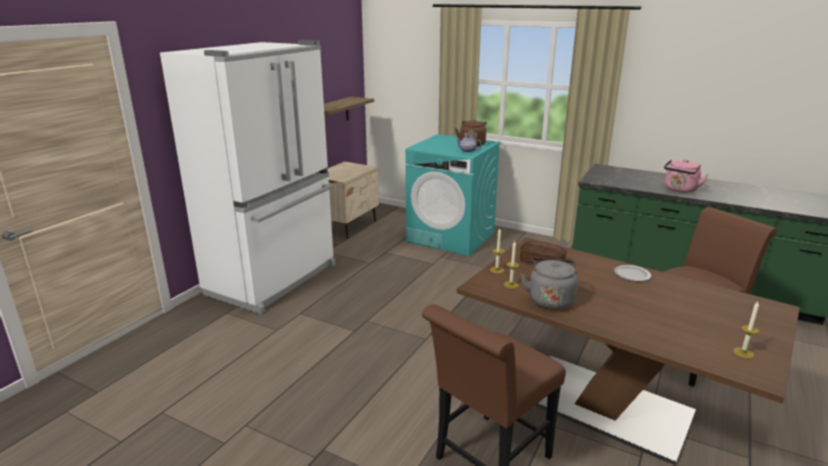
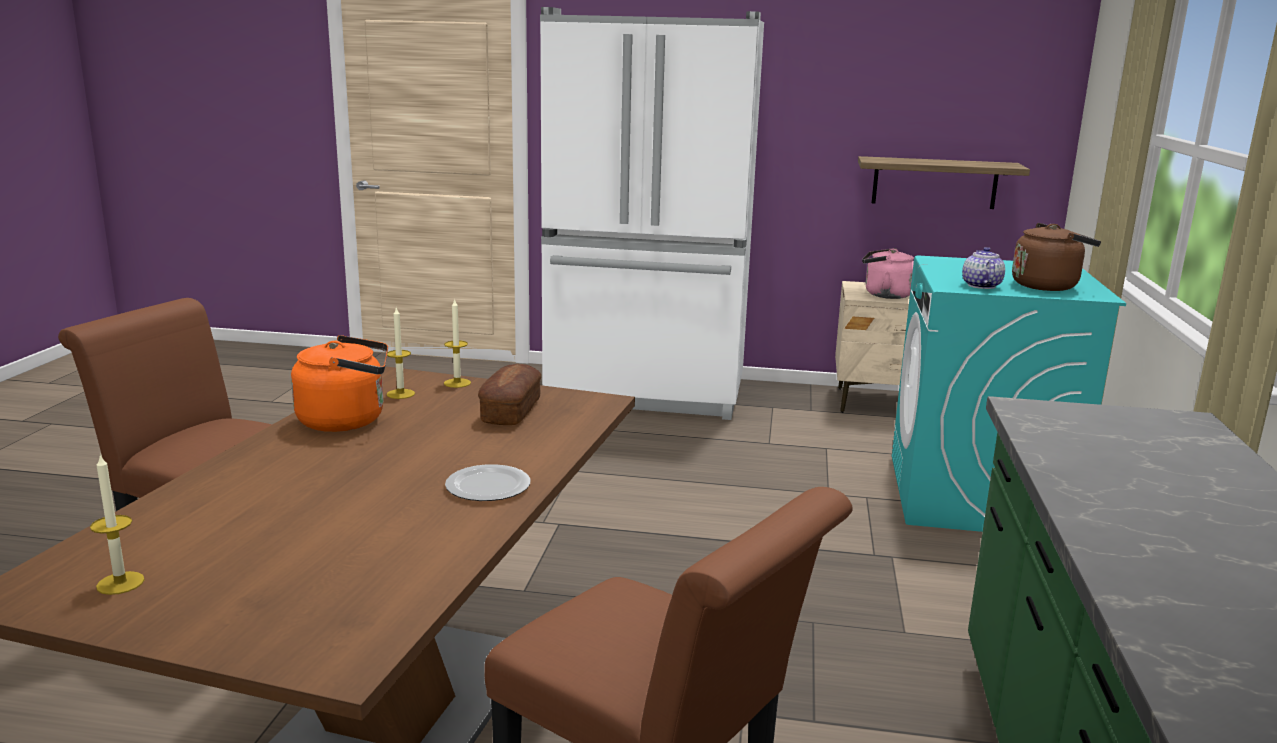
camera: 70 degrees right, 5 degrees down
grey kettle [521,258,578,310] -> orange kettle [291,335,388,432]
pink kettle [664,159,708,192] -> pink kettle moved to [862,248,914,299]

